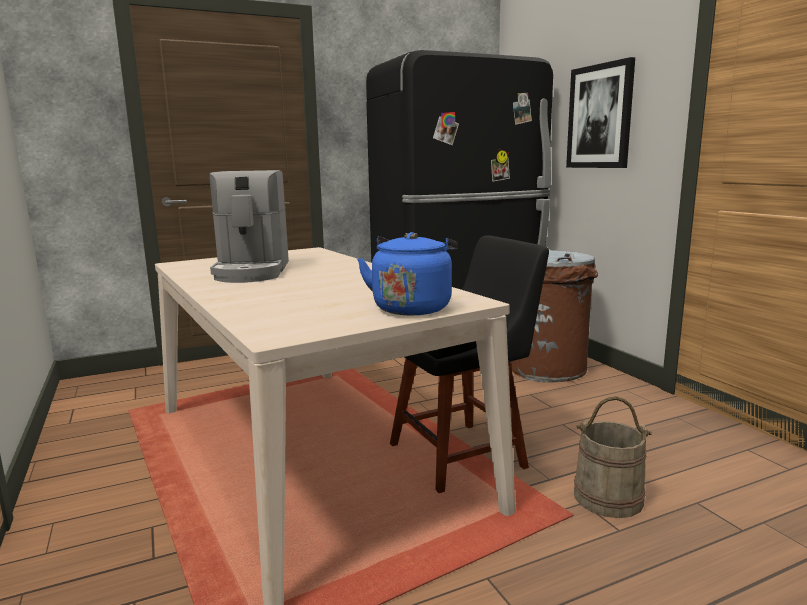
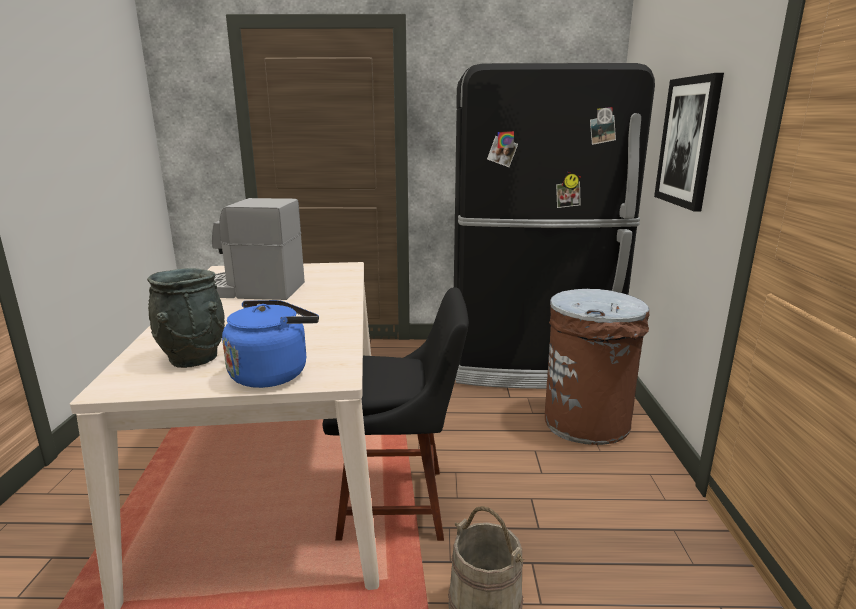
camera: 25 degrees right, 5 degrees up
coffee machine [210,170,289,283] -> coffee machine turned 75 degrees clockwise [212,198,305,300]
none -> grey vase [147,268,225,368]

